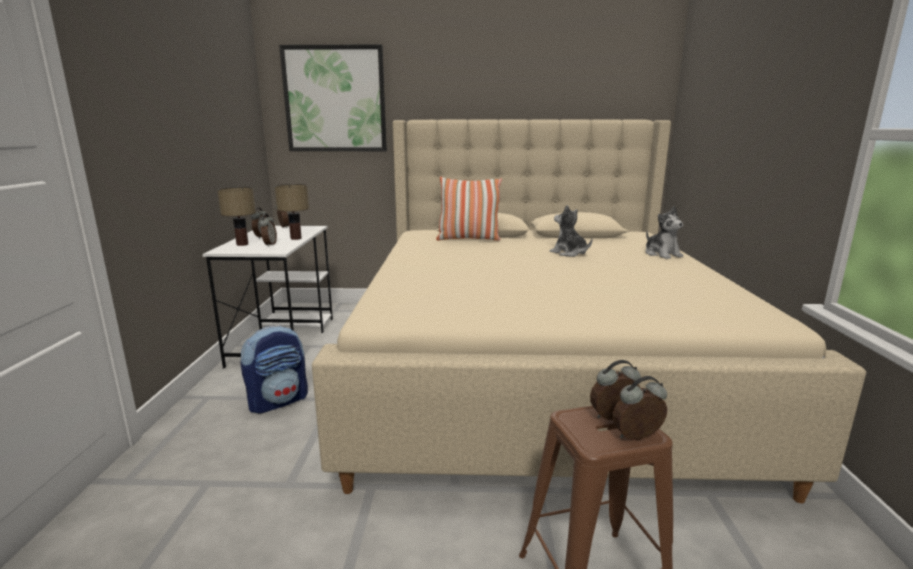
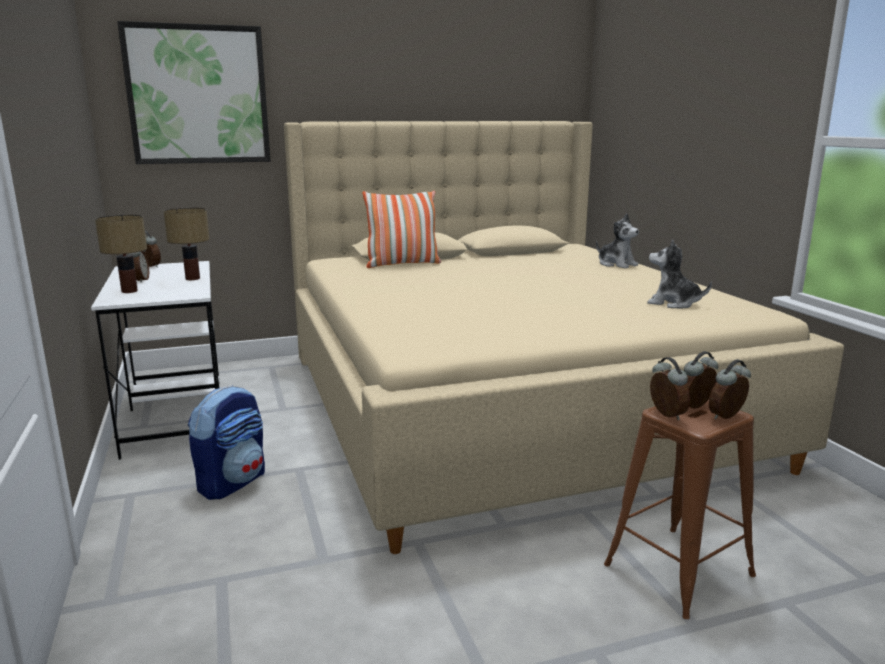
camera: 20 degrees left, 0 degrees up
alarm clock [259,213,277,247] -> alarm clock moved to [650,357,690,420]
plush toy [550,205,593,257] -> plush toy moved to [647,239,712,309]

